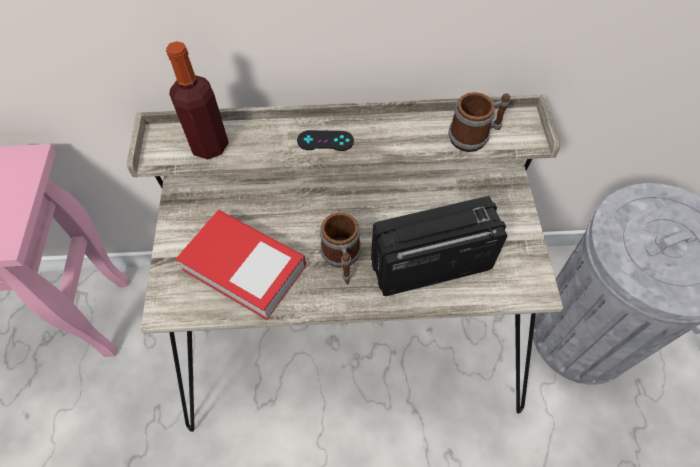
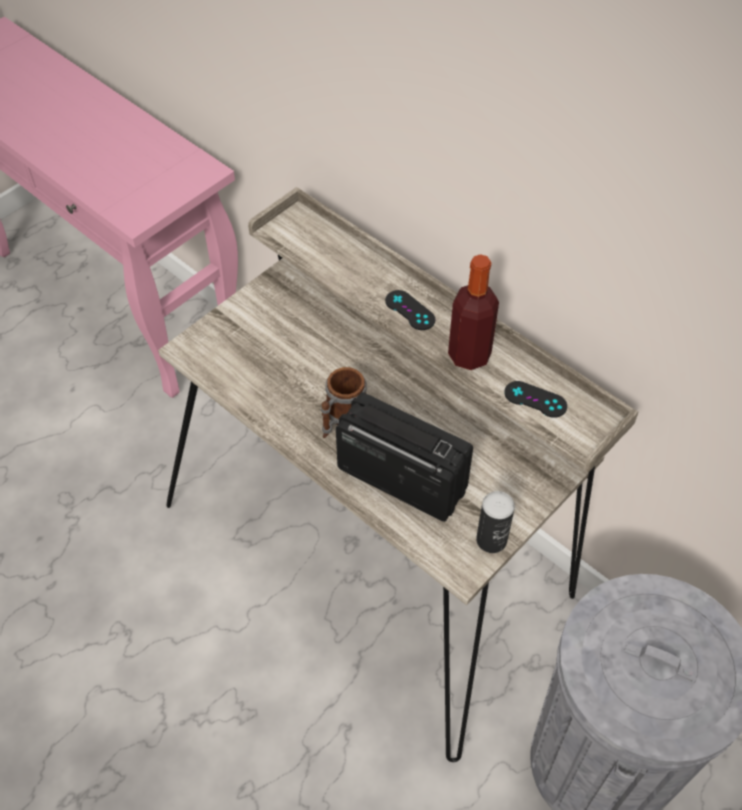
camera: 45 degrees right, 5 degrees down
bottle [166,41,229,159] -> bottle moved to [448,254,499,370]
book [176,210,306,320] -> none
mug [448,92,510,152] -> black game controller [504,381,567,418]
none -> can [476,491,515,553]

